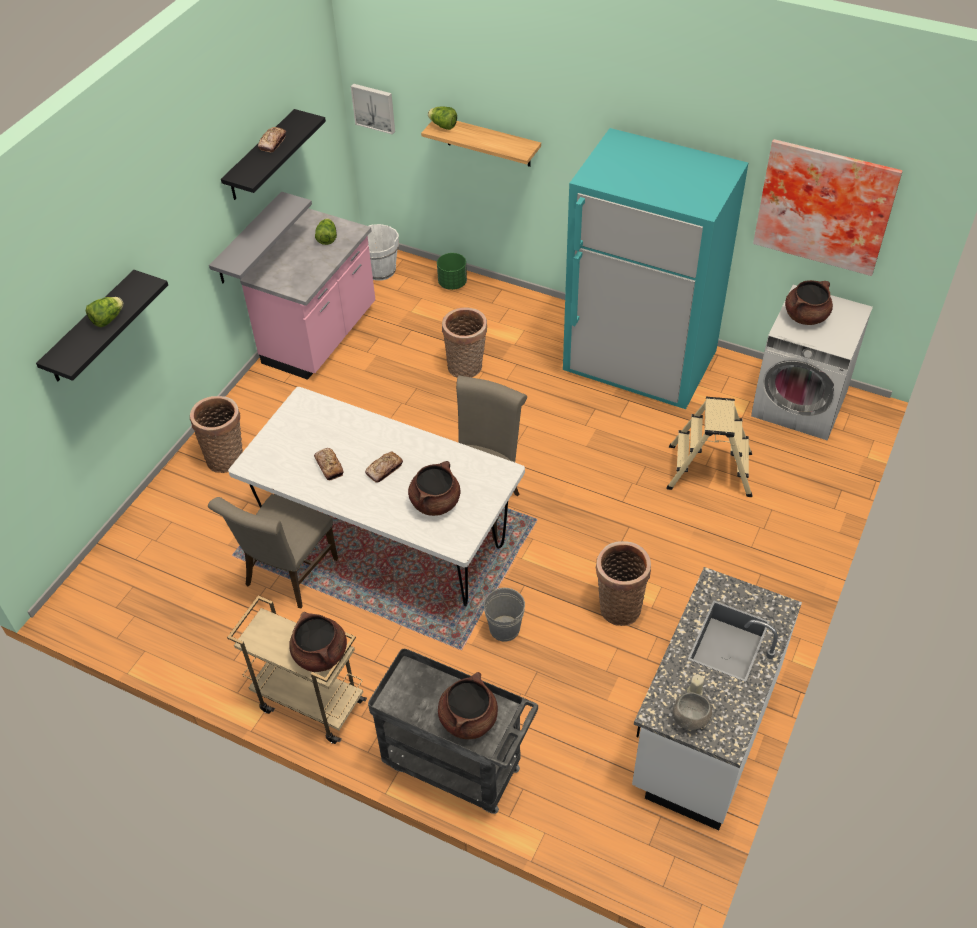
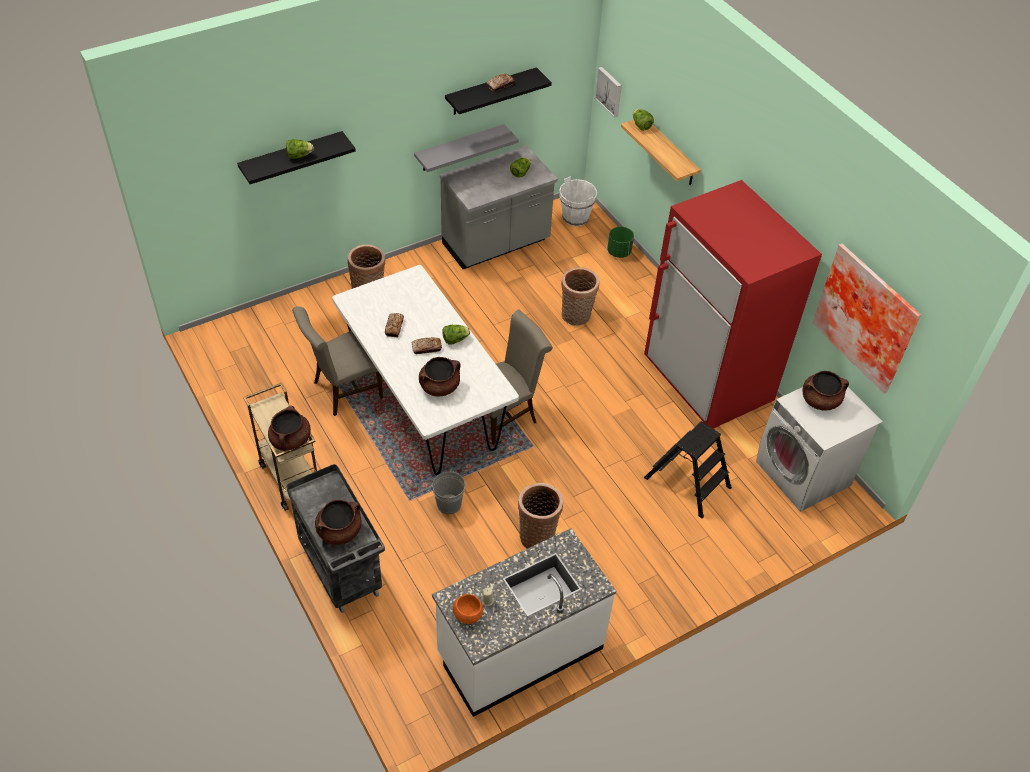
camera: 30 degrees right, 0 degrees up
pink counter [240,208,376,380] -> grey counter [440,146,558,269]
turquoise fridge [563,128,748,409] -> red fridge [644,180,822,429]
beige step ladder [666,397,752,497] -> black step ladder [644,421,732,519]
grey bowl [673,692,712,730] -> orange bowl [453,594,483,624]
none -> lettuce [443,325,470,345]

